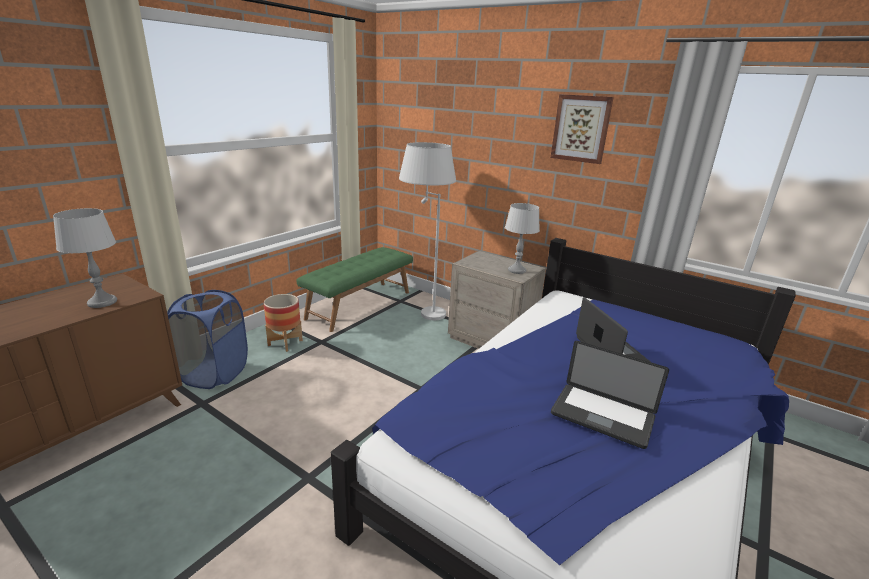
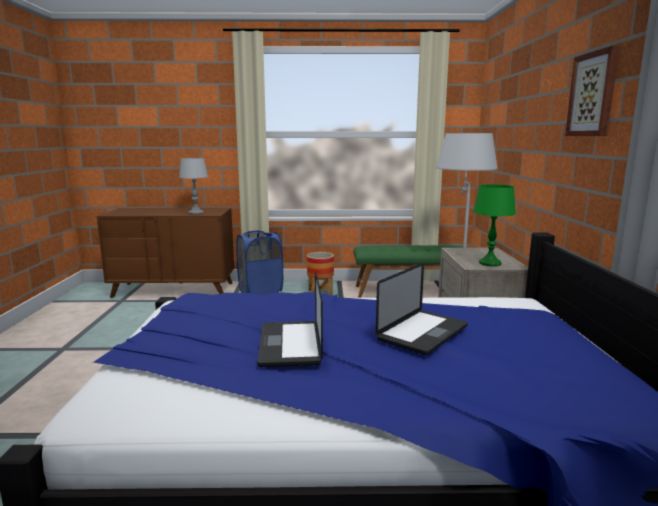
camera: 55 degrees right, 10 degrees down
grey table lamp [505,203,540,274] -> green table lamp [473,184,516,266]

